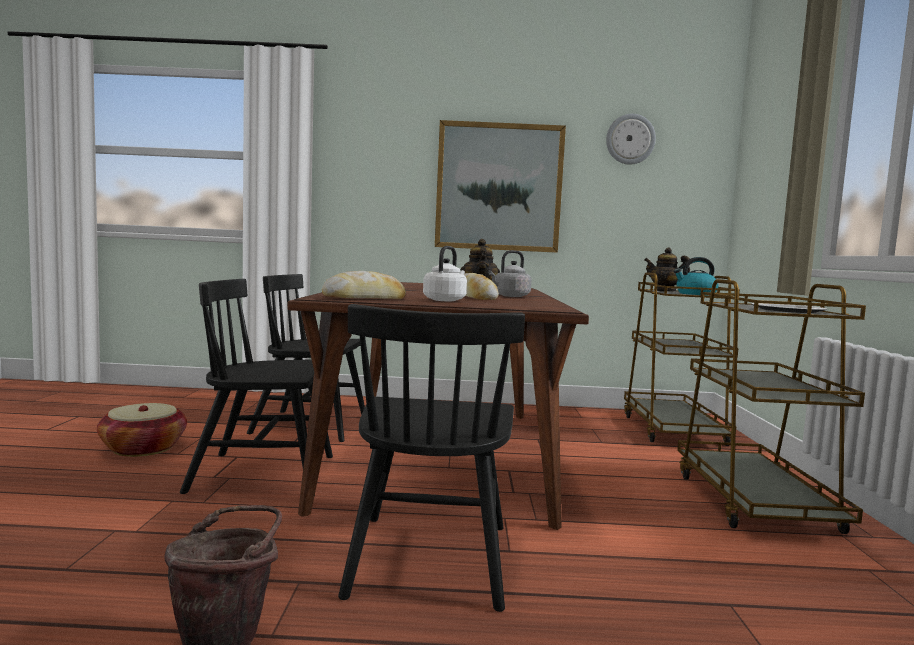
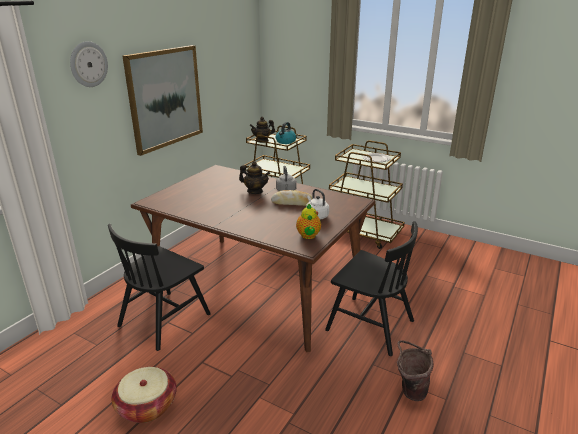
camera: 60 degrees left, 20 degrees up
black chair [180,279,333,494] -> none
bread [322,271,406,299] -> teapot [296,204,321,239]
wall clock [606,114,656,165] -> wall clock moved to [70,41,108,87]

